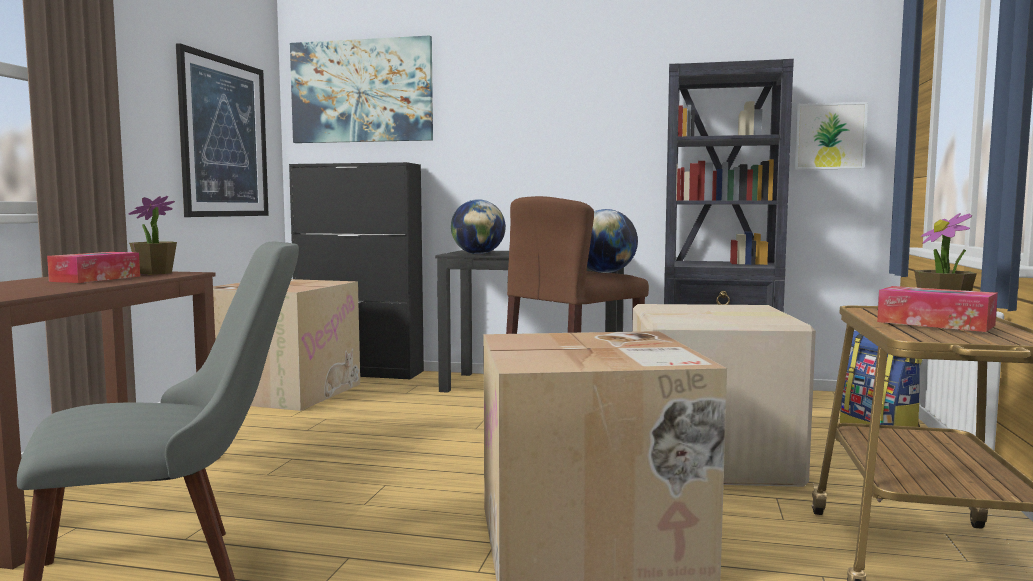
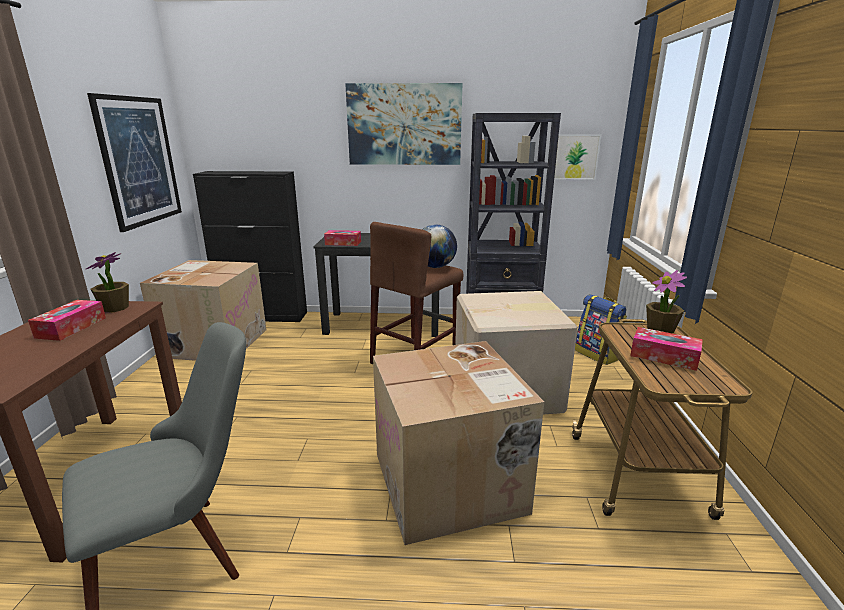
camera: 10 degrees left, 15 degrees up
picture [290,35,433,143] -> picture moved to [345,83,462,165]
globe [451,199,506,254] -> tissue box [324,230,361,246]

